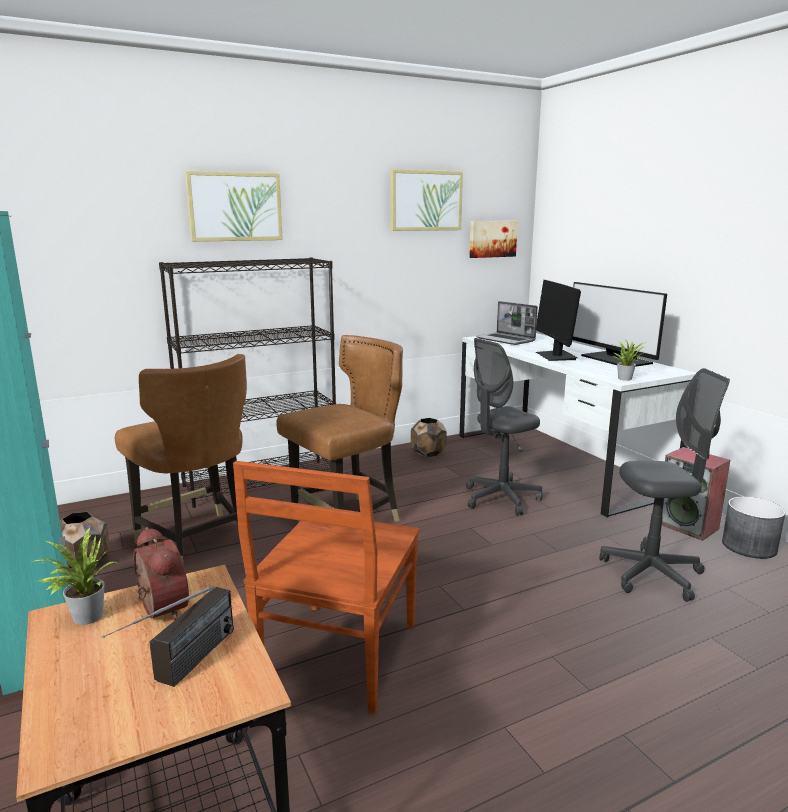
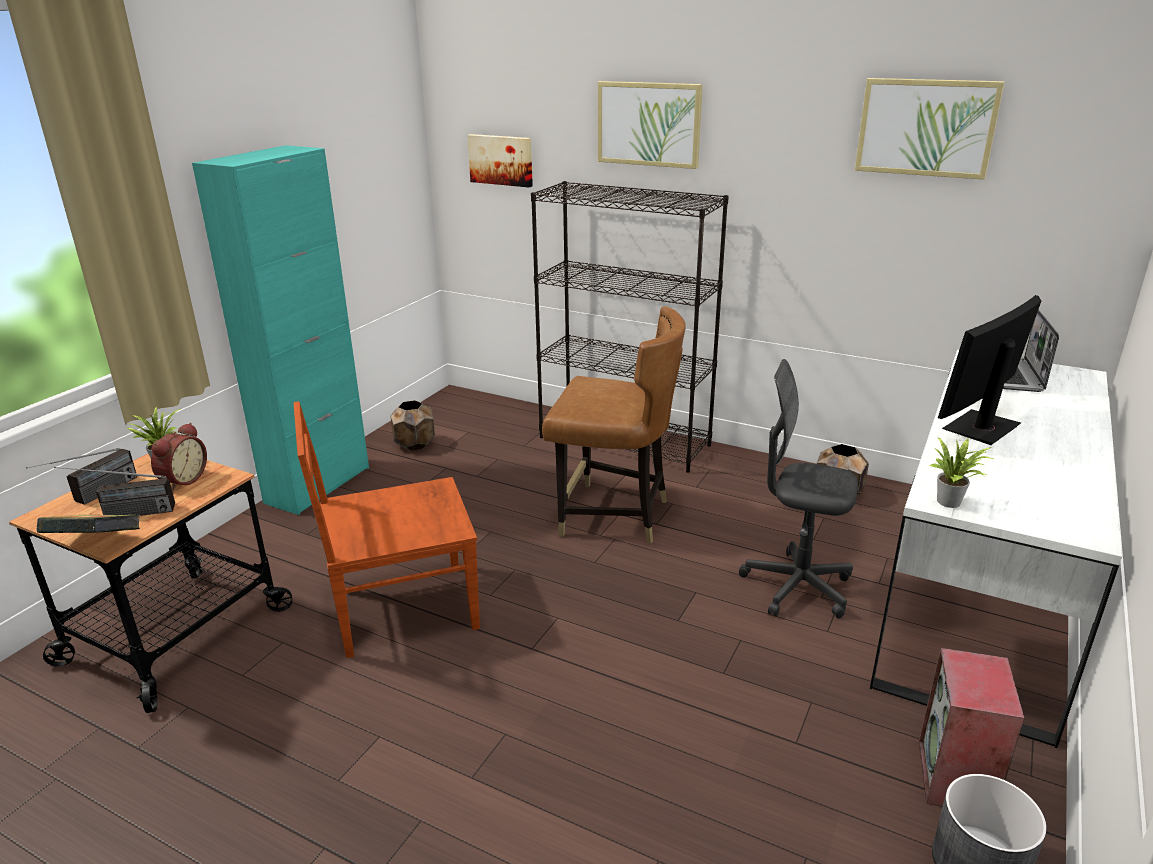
camera: 55 degrees right, 10 degrees up
brown chair [115,354,247,561] -> none
picture [469,221,518,258] -> picture moved to [467,134,533,187]
monitor [572,282,667,367] -> none
grey office chair [599,368,730,602] -> none
none -> radio [26,448,137,505]
none -> book [37,514,140,533]

